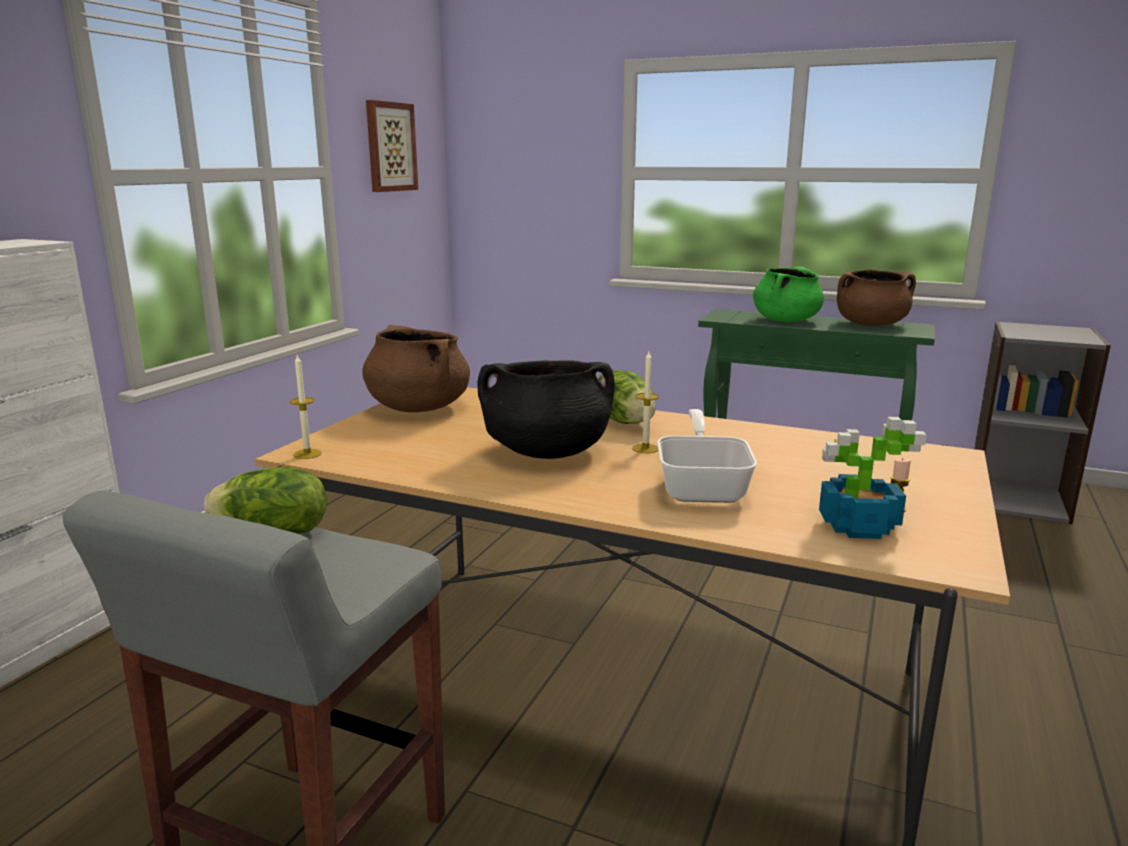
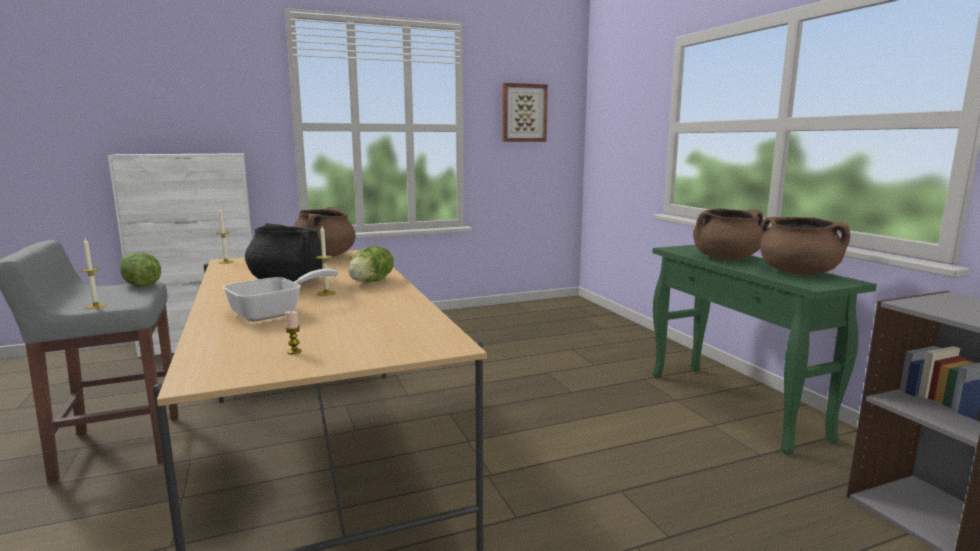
camera: 45 degrees right, 5 degrees down
green cooking pot [753,266,824,322] -> brown cooking pot [693,208,763,260]
potted plant [819,417,927,539] -> none
none -> candle [81,239,107,309]

